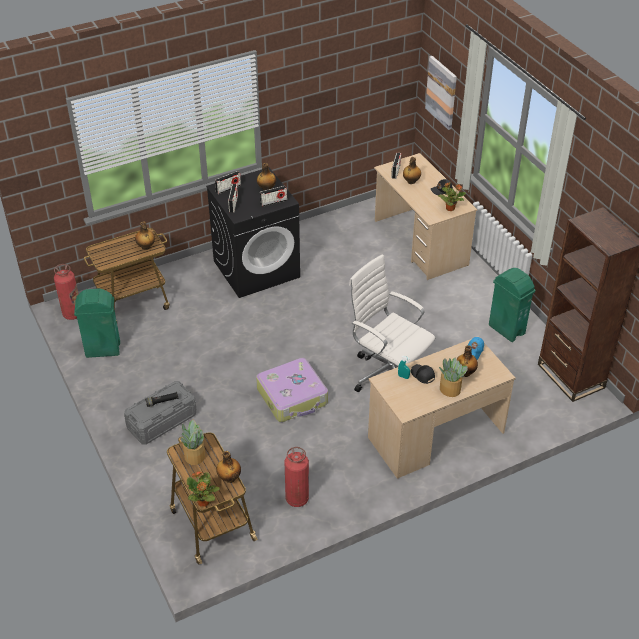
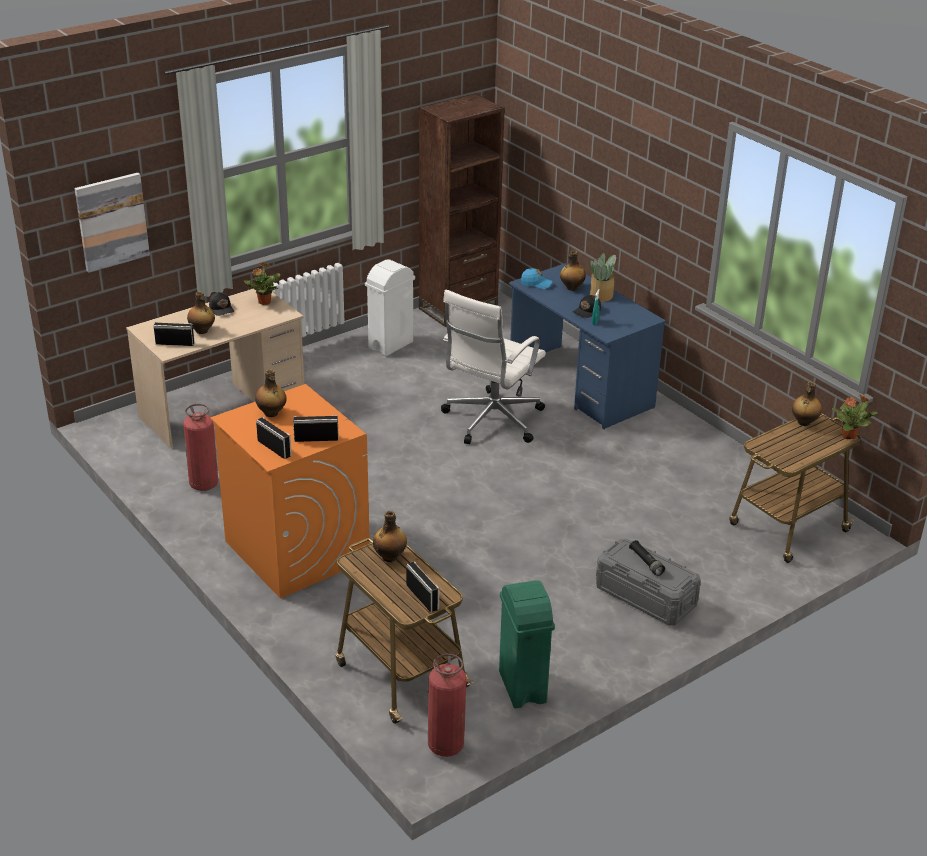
camera: 100 degrees left, 10 degrees down
potted plant [181,419,205,465] -> none
black washing machine [206,168,300,298] -> orange washing machine [210,384,370,599]
suitcase [256,358,328,422] -> none
radio [260,186,287,207] -> radio moved to [406,561,439,612]
fire extinguisher [285,447,309,507] -> fire extinguisher moved to [183,404,218,491]
beige desk [368,336,516,479] -> blue desk [509,263,666,429]
green trash can [489,268,535,342] -> white trash can [365,259,415,356]

